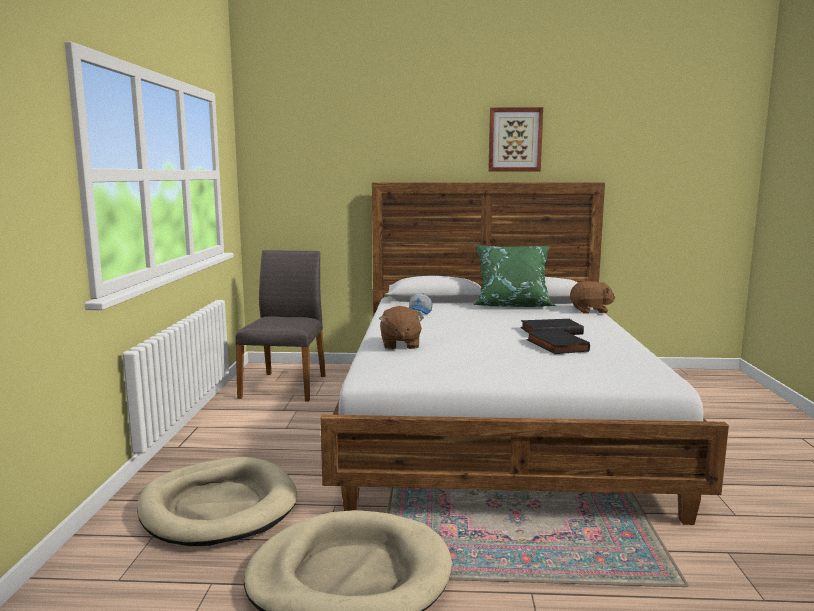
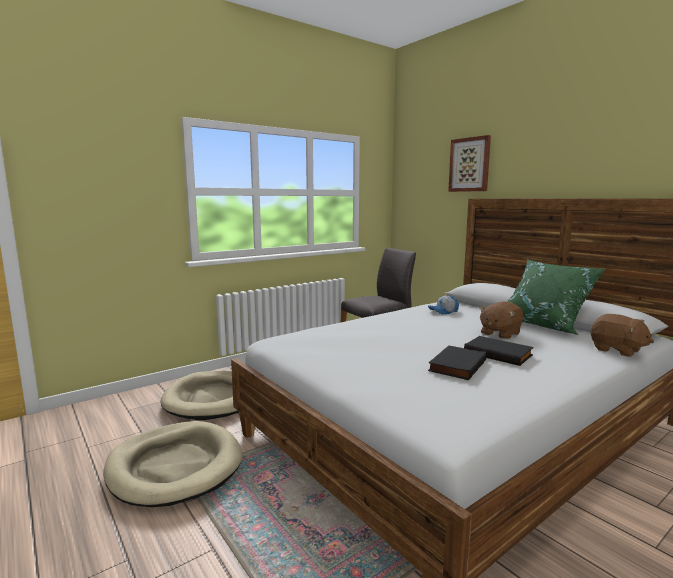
camera: 50 degrees right, 0 degrees up
brown plush toy [379,306,424,350] -> brown plush toy moved to [479,302,523,339]
picture [488,107,543,171] -> picture moved to [448,135,491,192]

